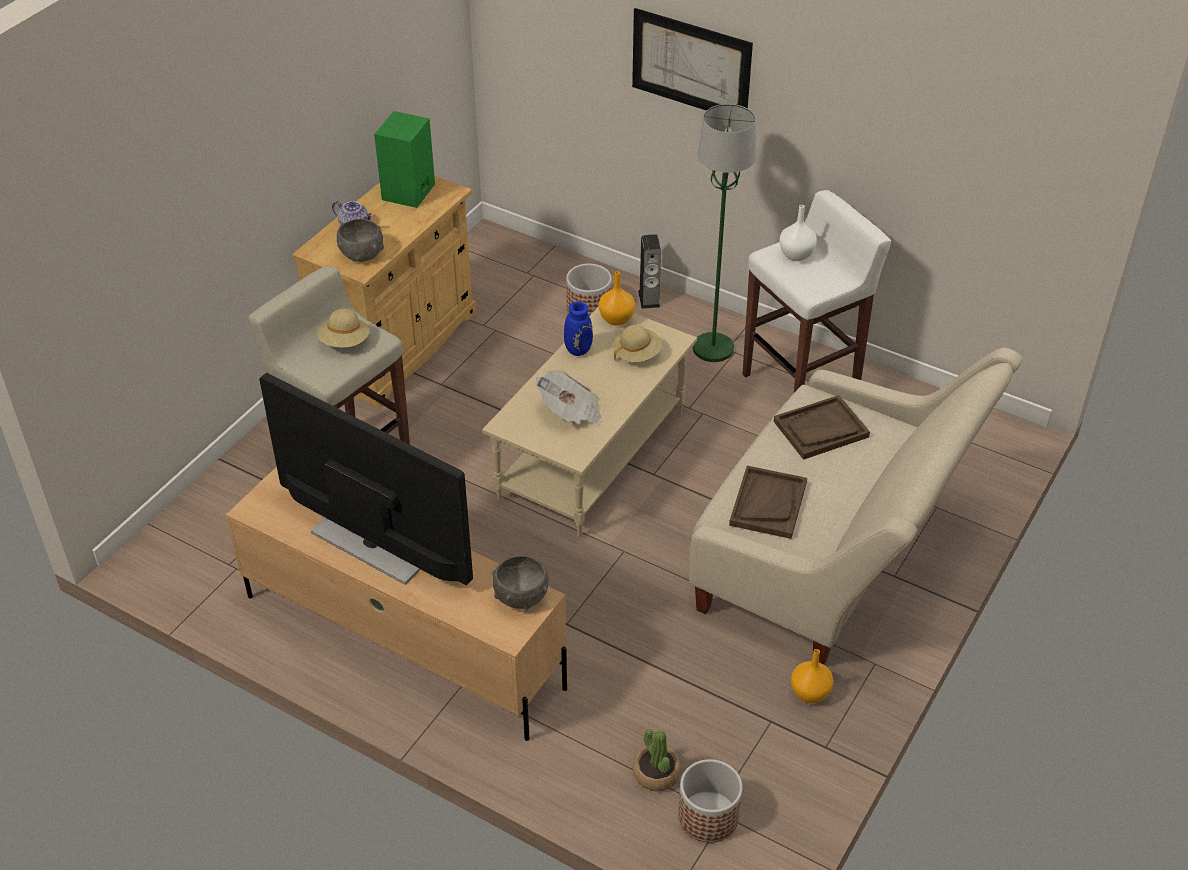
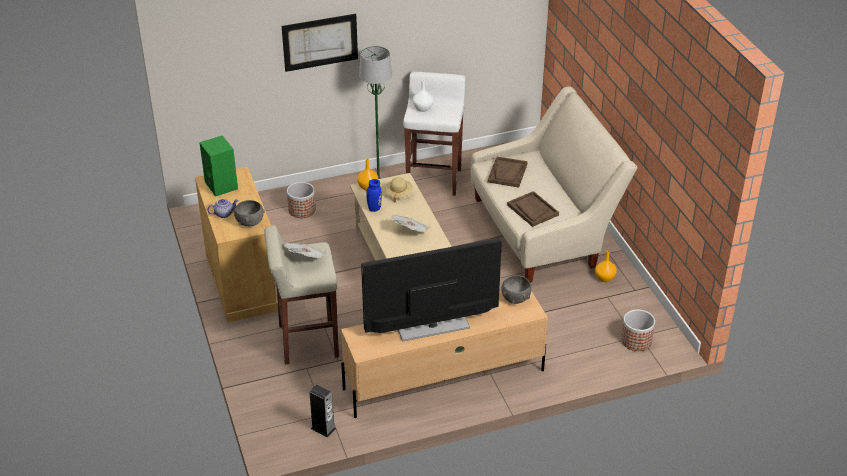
camera: 50 degrees left, 5 degrees down
beige hat [317,309,370,348] -> newspaper [284,243,326,258]
potted plant [633,729,681,792] -> none
speaker [638,234,661,309] -> speaker moved to [309,385,336,438]

